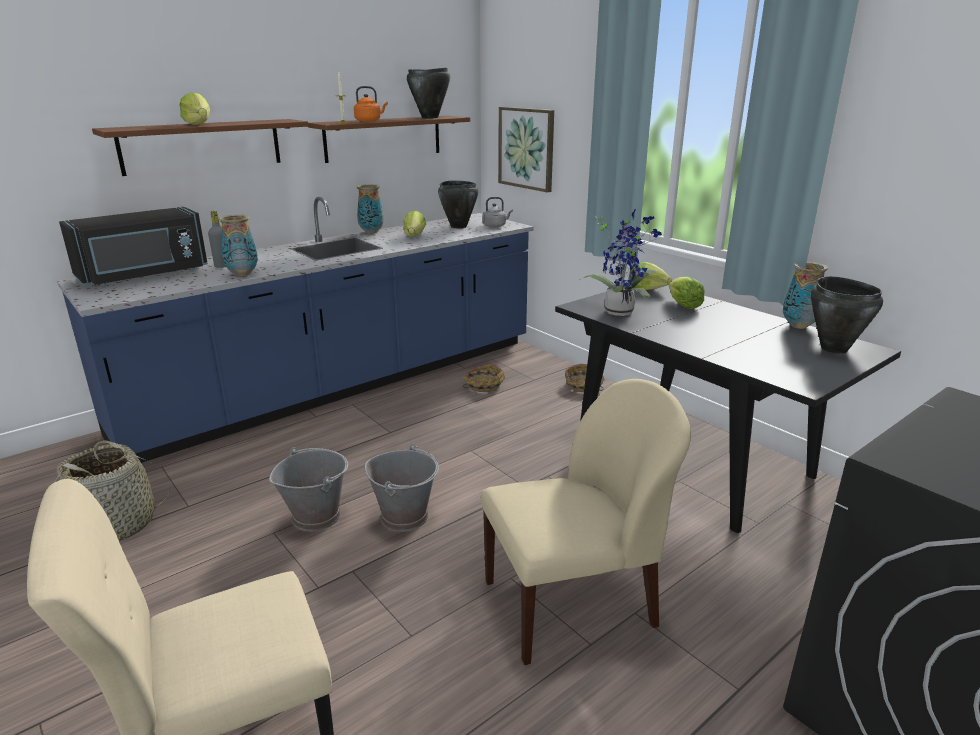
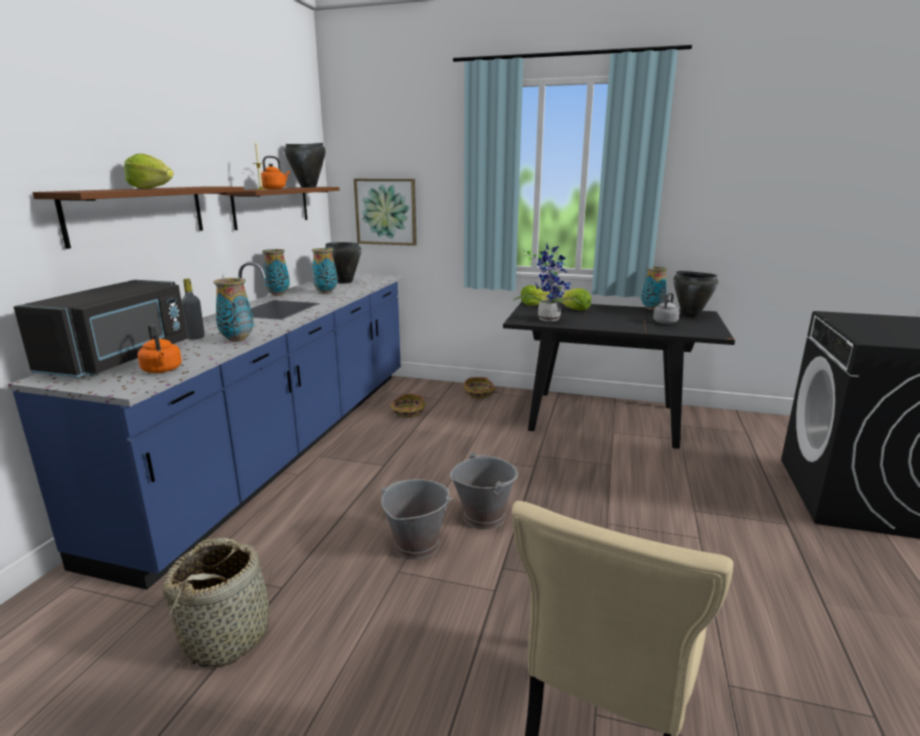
camera: 35 degrees left, 5 degrees down
lettuce [403,211,426,237] -> vase [312,248,338,294]
beige chair [481,379,691,665] -> none
grey kettle [483,197,513,227] -> grey kettle moved to [653,292,680,324]
none -> orange kettle [138,324,182,373]

